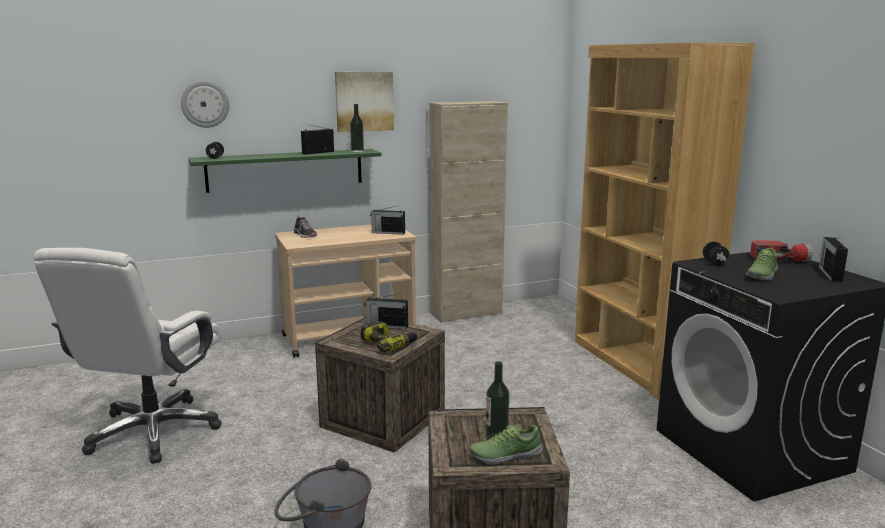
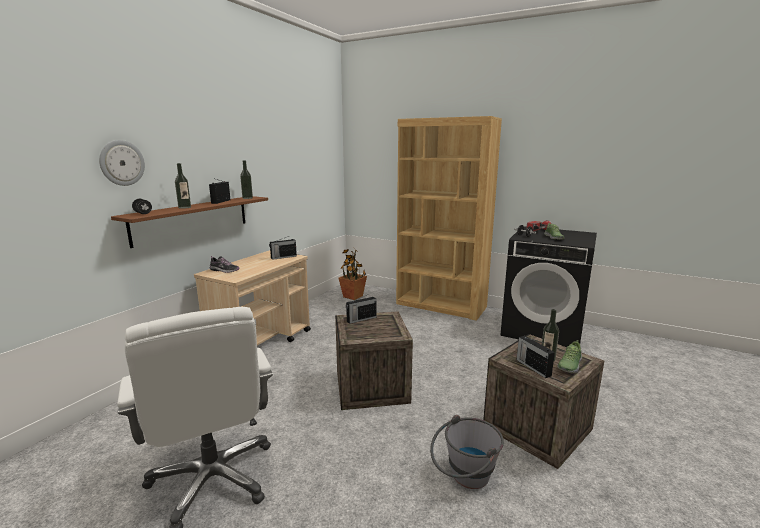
camera: 40 degrees left, 0 degrees up
green shelf [189,149,382,193] -> brown shelf [111,196,268,248]
picture [335,72,394,132] -> none
power drill [361,321,418,352] -> none
beige cabinet [429,101,508,323] -> none
radio [819,237,848,282] -> radio moved to [517,336,555,378]
none -> bottle [175,163,191,209]
none -> potted plant [338,248,367,300]

